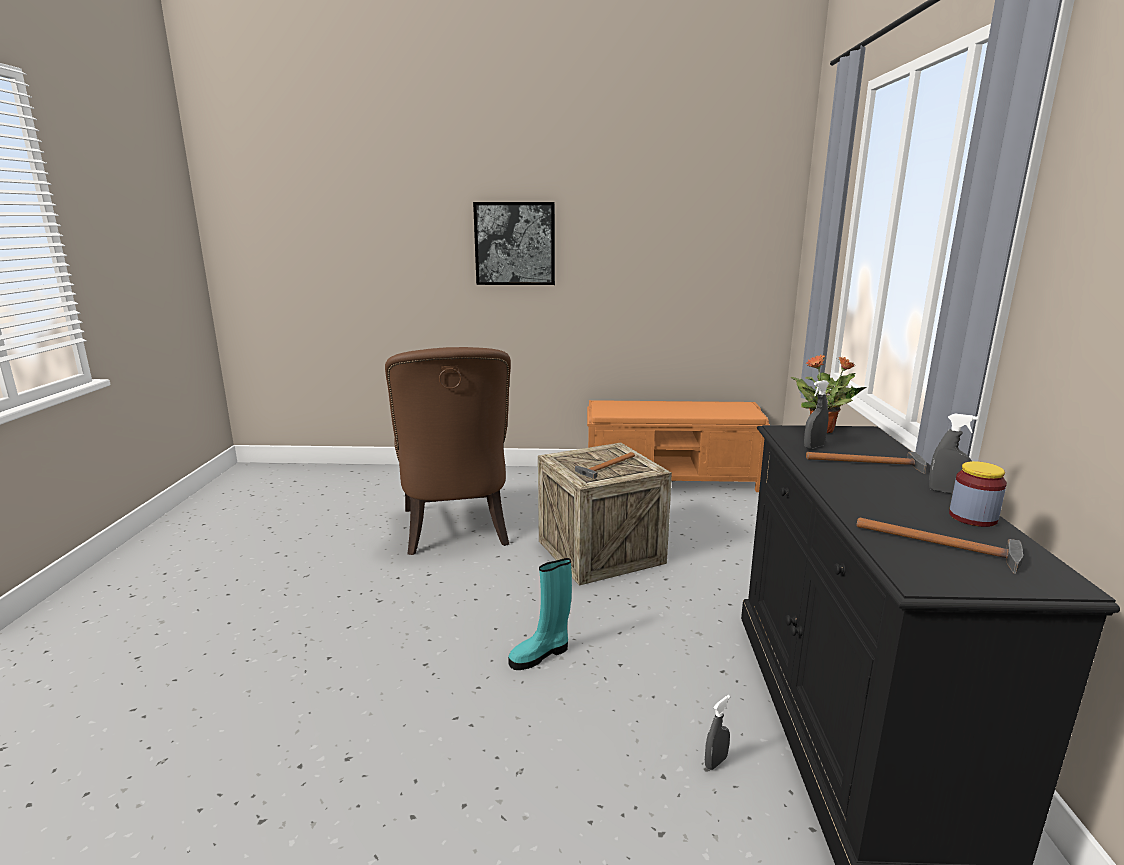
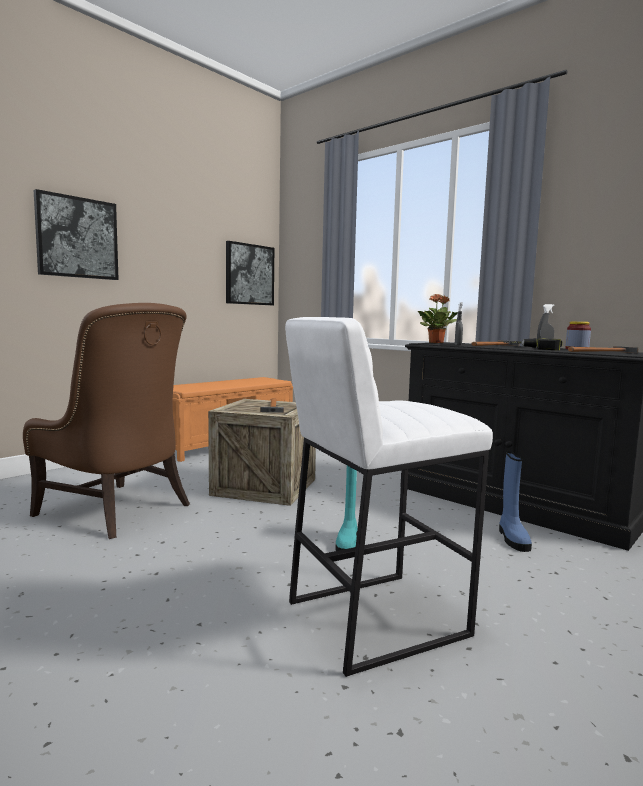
camera: 50 degrees left, 10 degrees down
grey spray bottle [705,695,730,770] -> blue boot [499,451,532,552]
none -> picture [226,241,274,305]
none -> white stool [285,317,493,677]
none -> power drill [504,338,562,350]

